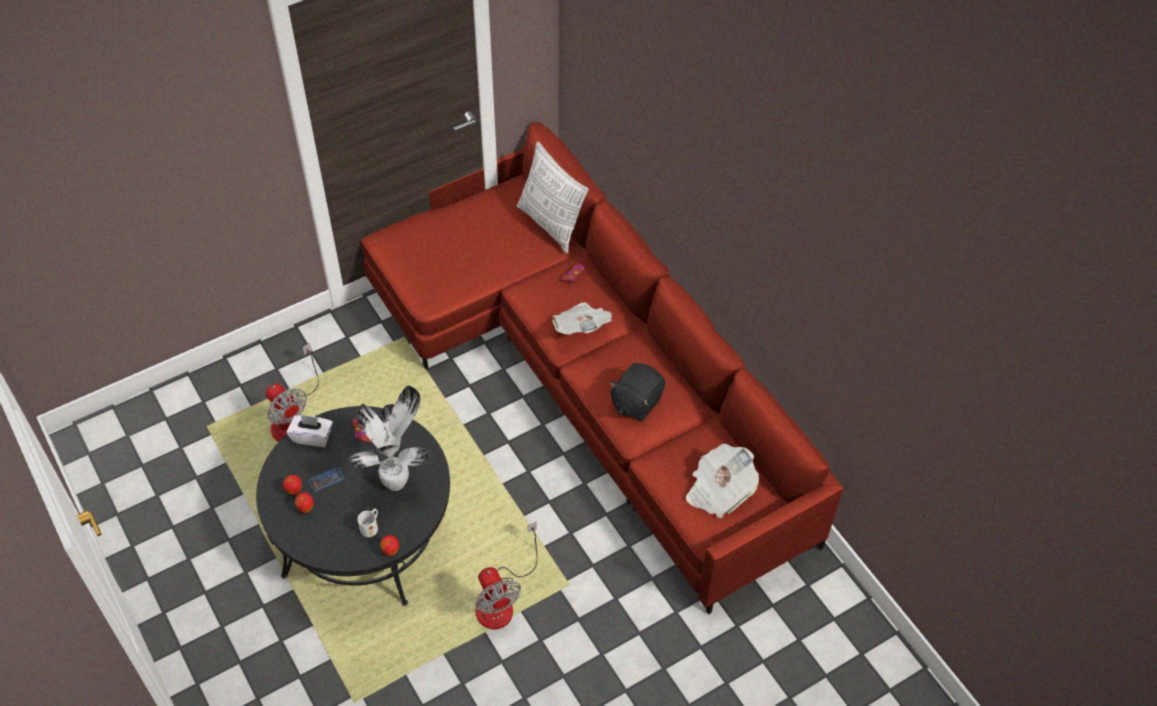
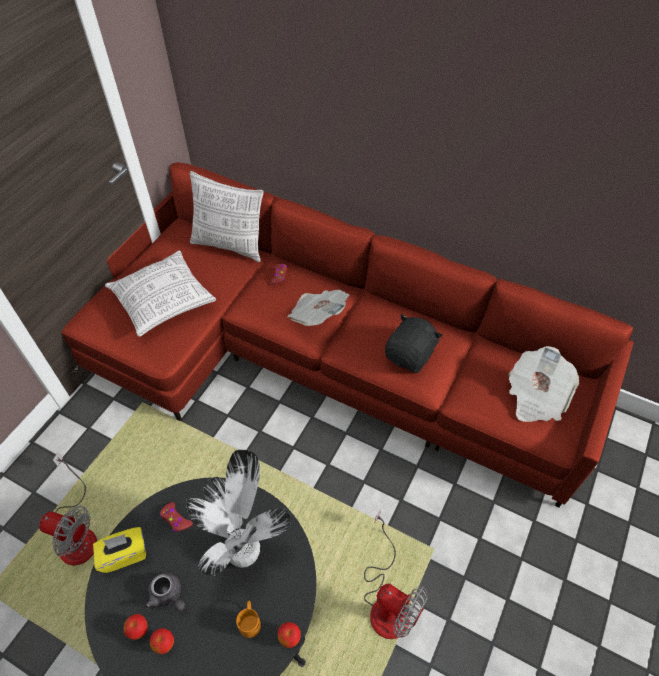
camera: 30 degrees left, 0 degrees up
white tissue box [286,414,333,447] -> yellow tissue box [93,527,146,573]
phone [308,467,344,492] -> grey teapot [145,572,185,611]
white mug [358,509,378,537] -> orange mug [236,601,261,638]
black plush toy [609,363,665,421] -> black plush toy turned 150 degrees counterclockwise [385,314,443,373]
none -> pillow [105,251,216,337]

